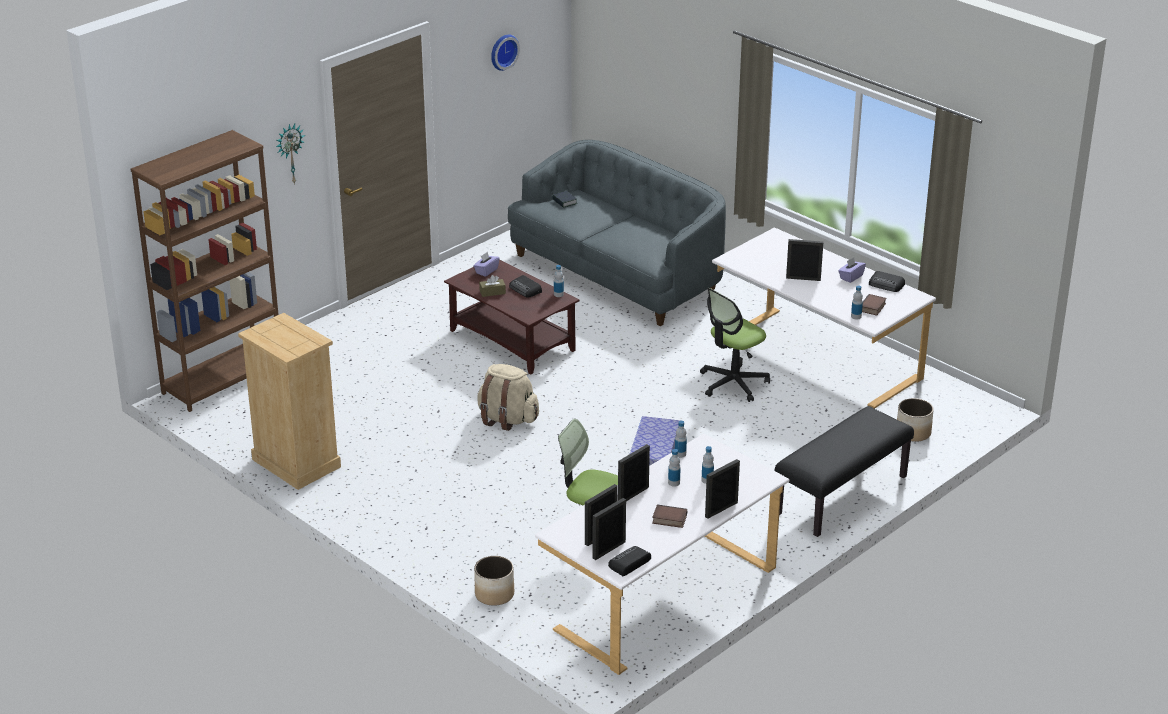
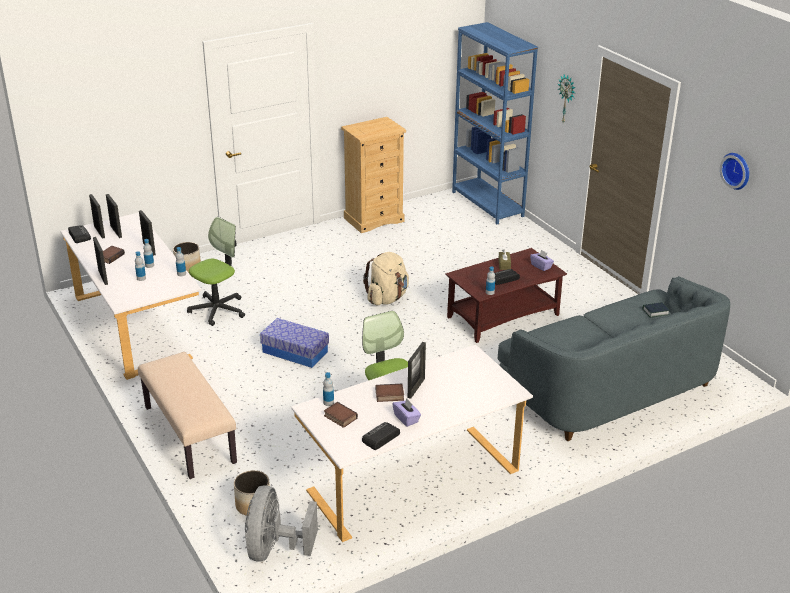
camera: 105 degrees right, 0 degrees up
brown bookcase [131,130,279,412] -> blue bookcase [452,22,538,224]
black bench [774,406,914,537] -> beige bench [138,352,237,479]
none -> grey fan [245,485,318,562]
none -> book [375,384,404,402]

